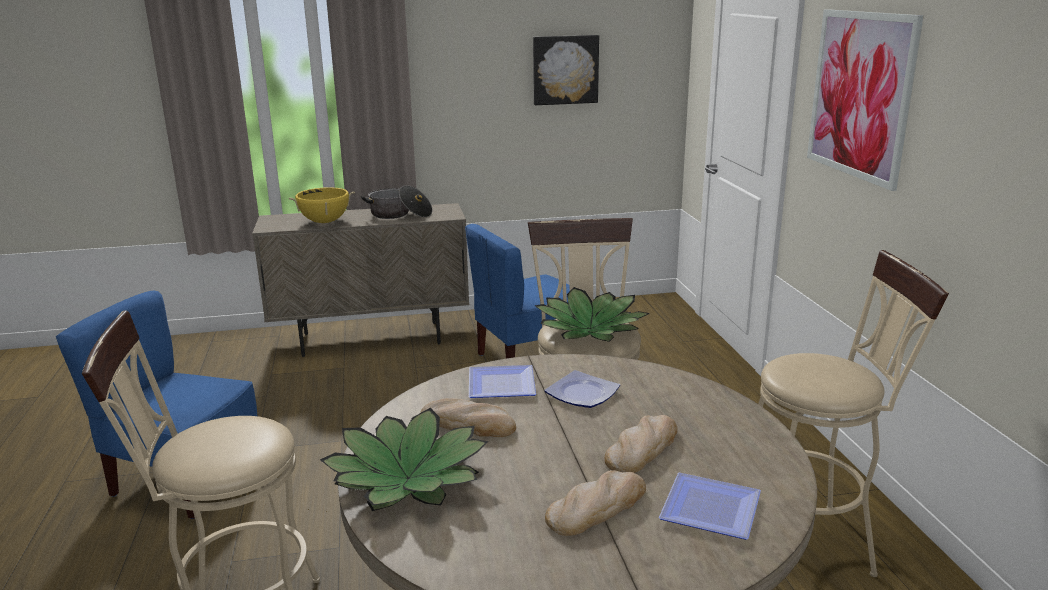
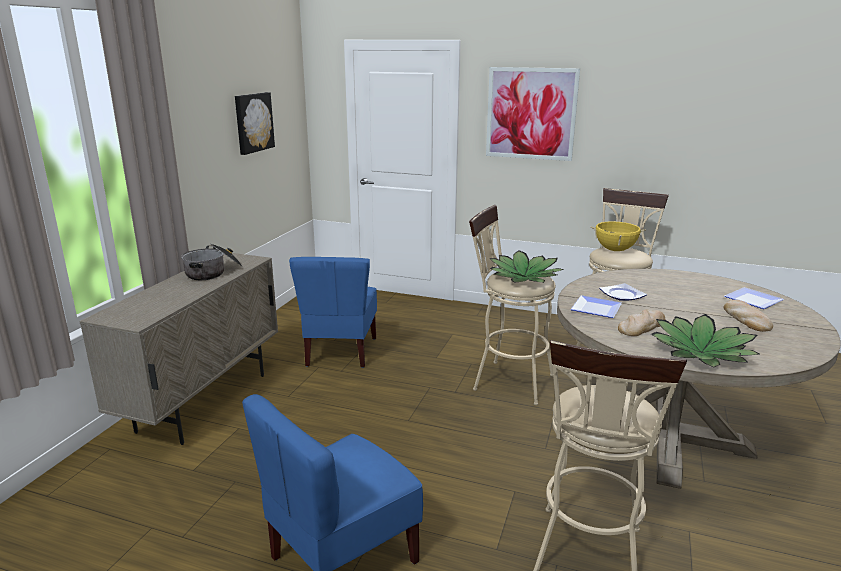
camera: 60 degrees left, 0 degrees up
yellow cooking pot [289,187,355,223] -> yellow cooking pot moved to [591,221,646,251]
bread [605,415,678,473] -> none

